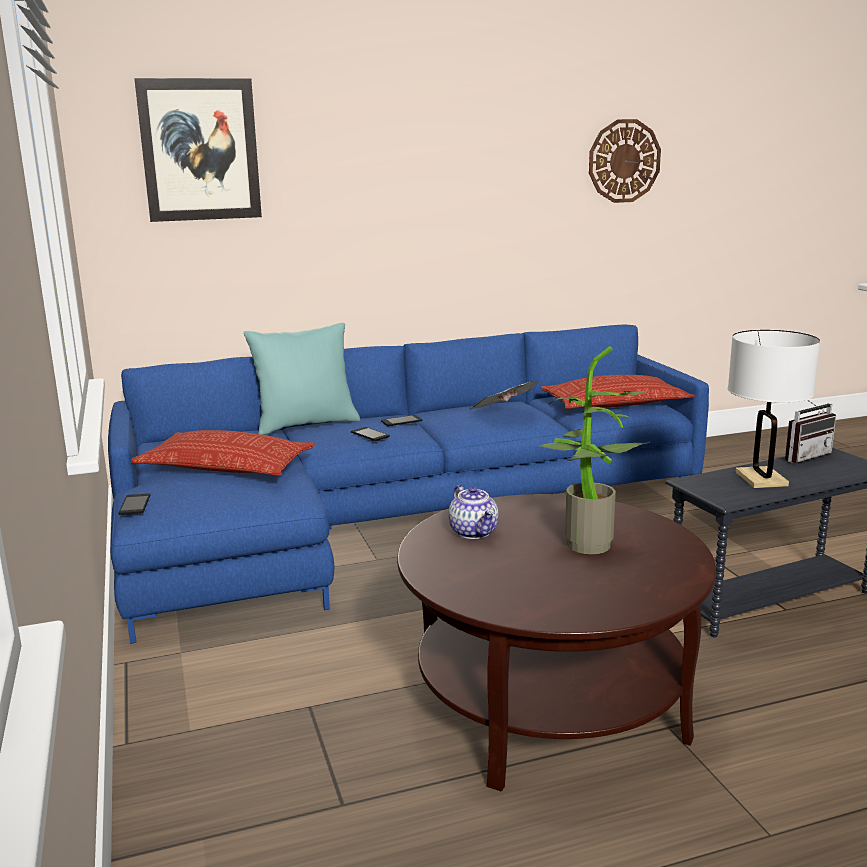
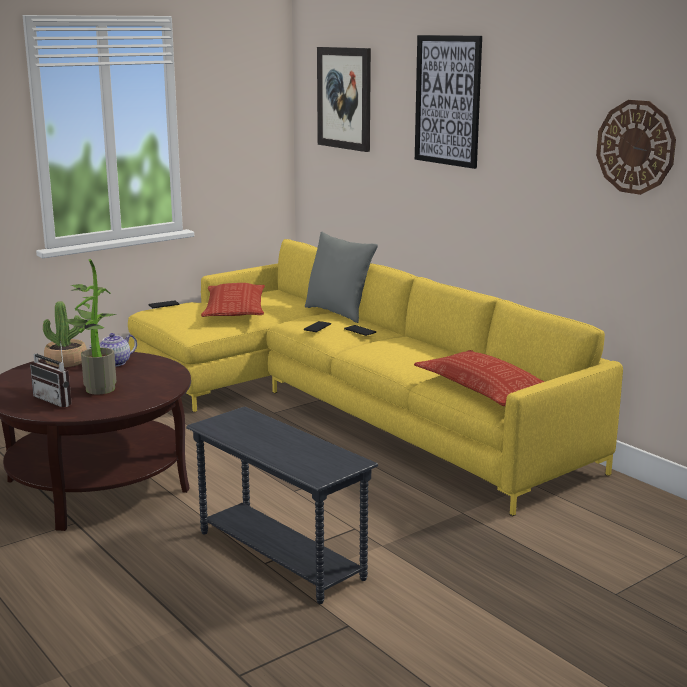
camera: 70 degrees right, 0 degrees up
blue sofa [108,325,709,644] -> yellow sofa [128,239,623,516]
turquoise pillow [244,323,360,435] -> grey pillow [305,231,378,323]
newspaper [470,381,539,409] -> none
white table lamp [728,330,820,488] -> none
radio [785,400,836,463] -> radio moved to [30,341,72,407]
none -> potted plant [43,301,87,367]
none -> picture [415,35,482,169]

